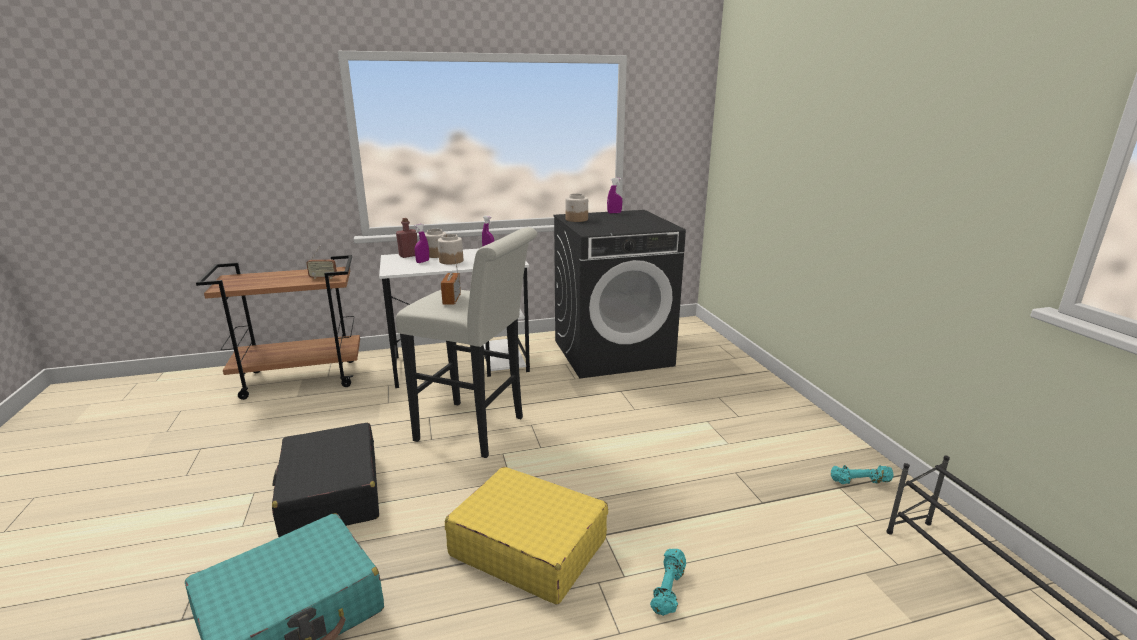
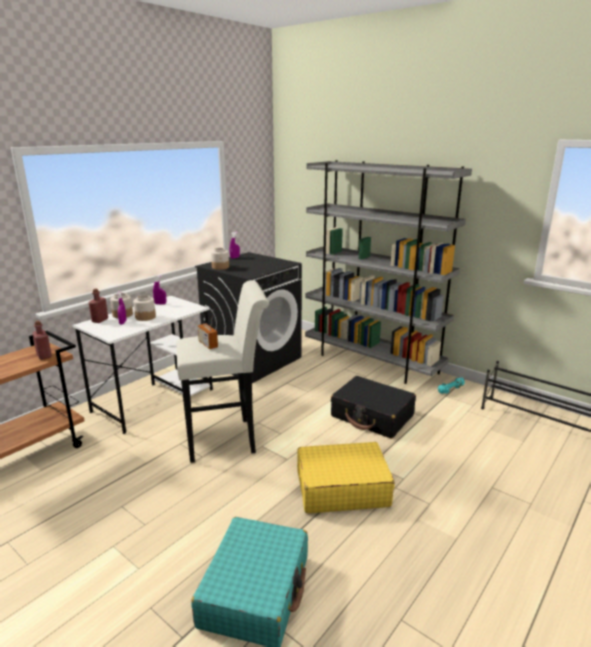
camera: 35 degrees left, 0 degrees up
black suitcase [272,423,379,537] -> black suitcase moved to [331,376,416,438]
radio [306,246,337,279] -> red bottle [32,321,52,360]
turquoise dumbbell [650,549,686,616] -> none
none -> grey bookcase [305,160,472,384]

